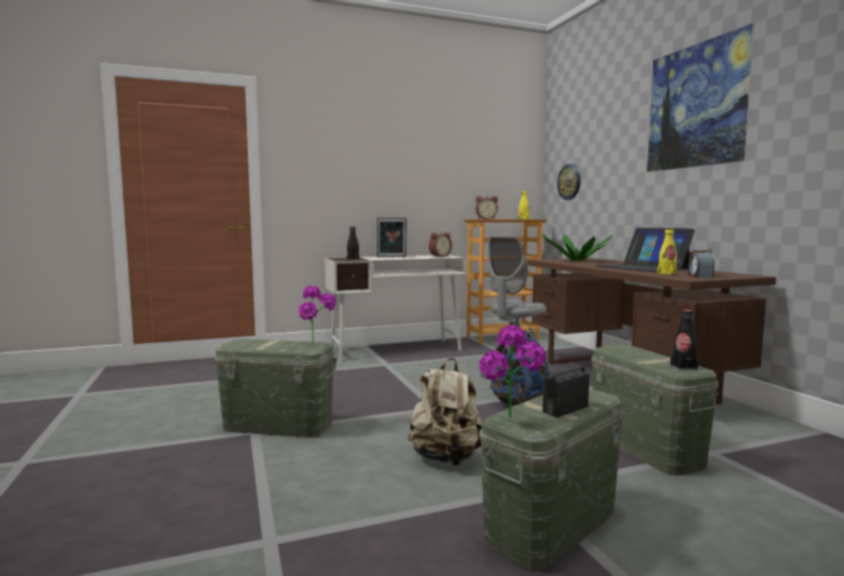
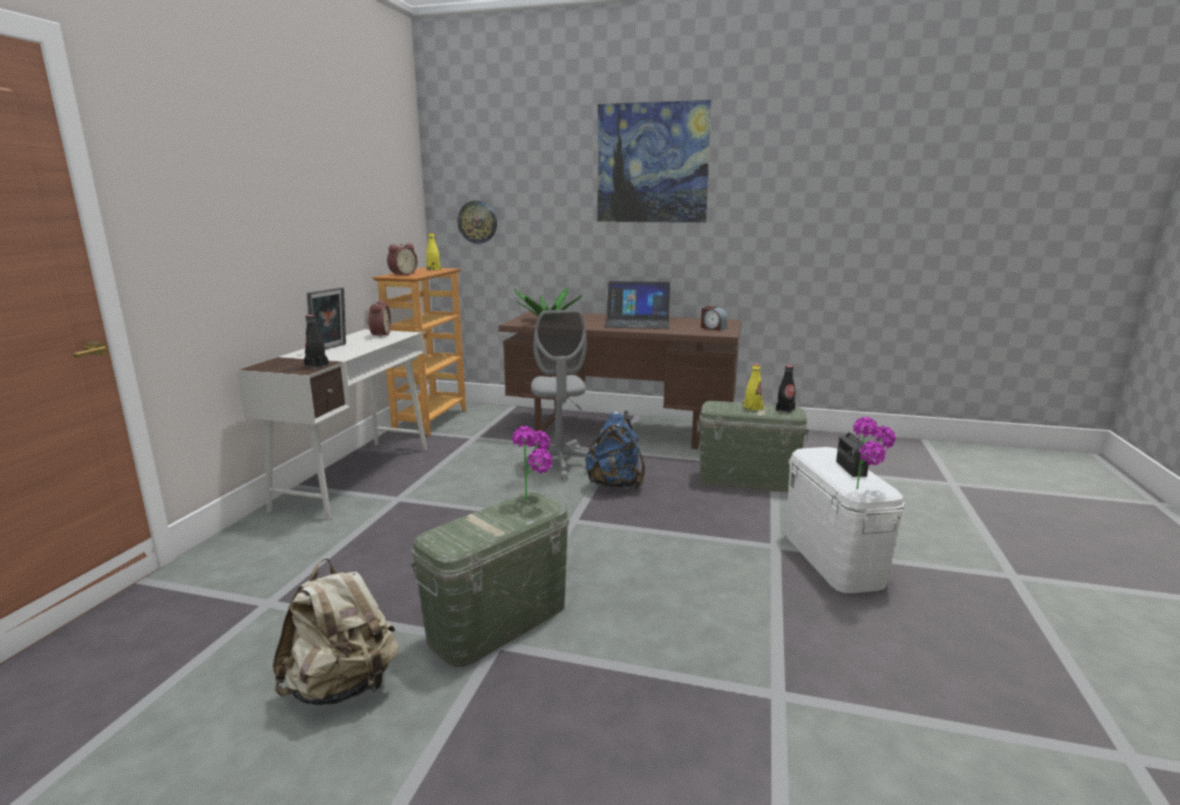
camera: 55 degrees left, 10 degrees up
beige backpack [408,358,482,466] -> beige backpack moved to [273,558,399,705]
green storage box [479,389,624,571] -> white storage box [786,447,905,593]
yellow bottle [657,229,677,275] -> yellow bottle moved to [743,364,764,411]

